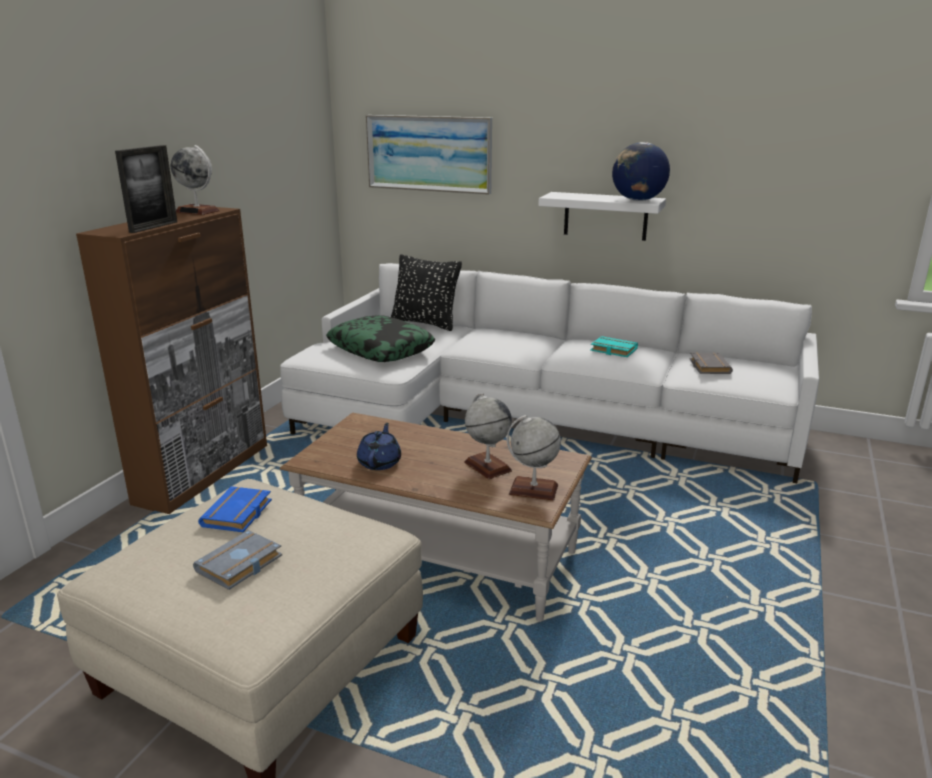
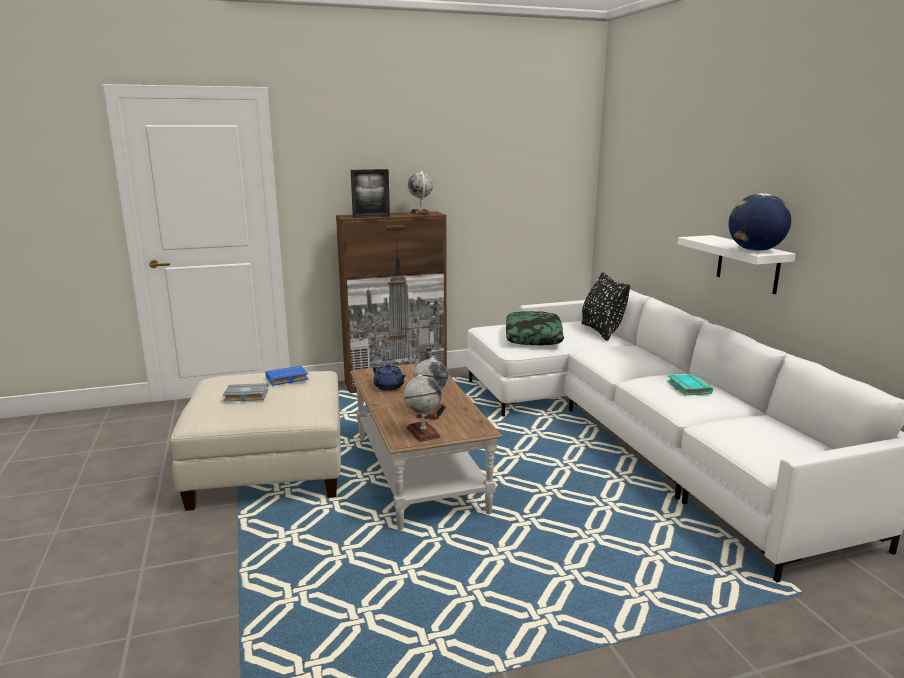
camera: 50 degrees right, 5 degrees down
blue teapot [357,423,401,470] -> blue teapot turned 75 degrees clockwise [373,364,407,391]
picture [366,115,492,194] -> none
grey book [690,352,733,374] -> none

